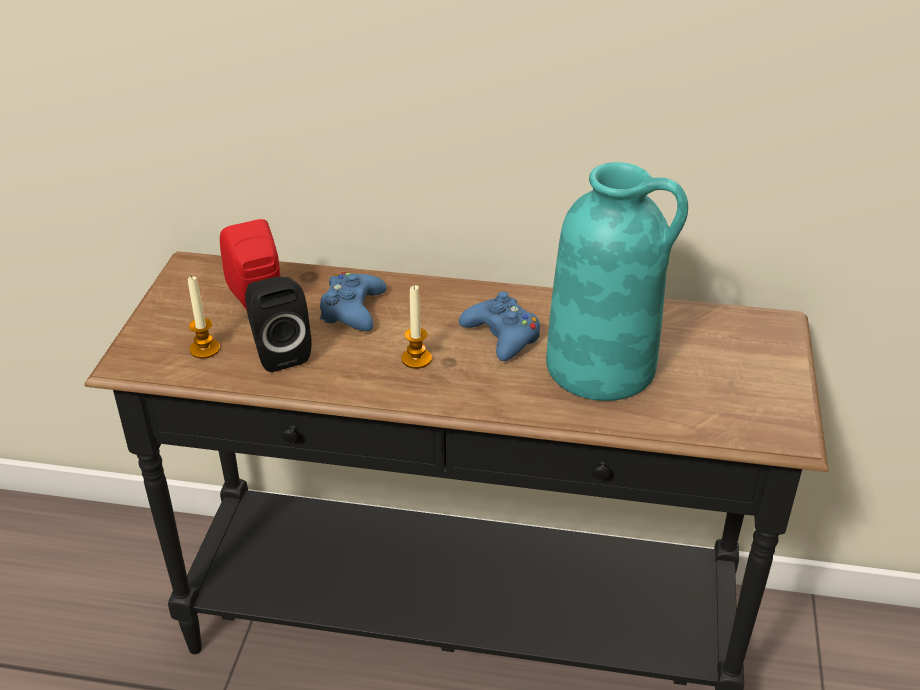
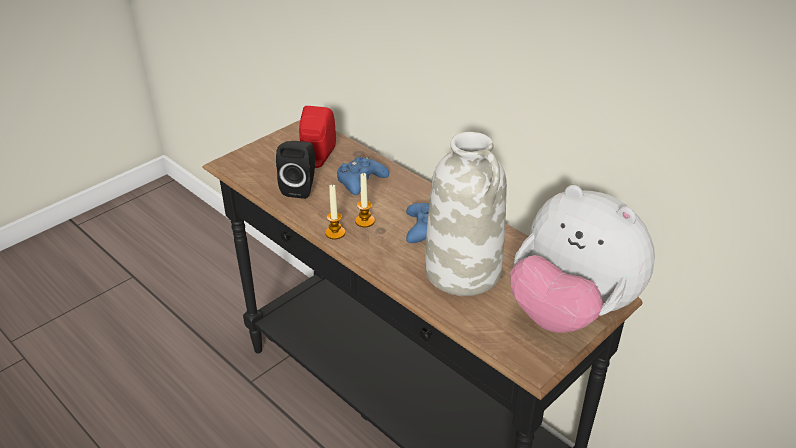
camera: 35 degrees right, 0 degrees up
candle [188,275,220,359] -> candle moved to [325,185,345,239]
turquoise vase [546,162,688,401] -> white vase [425,132,507,296]
none -> plush toy [510,185,655,333]

